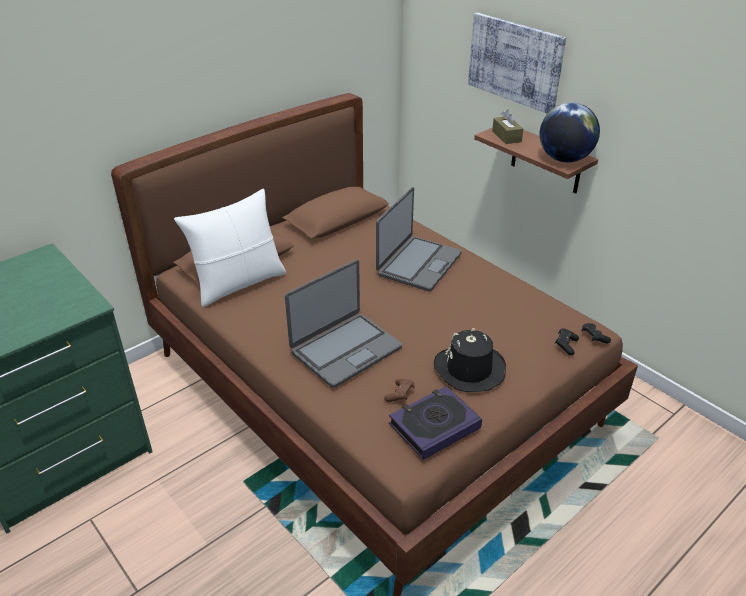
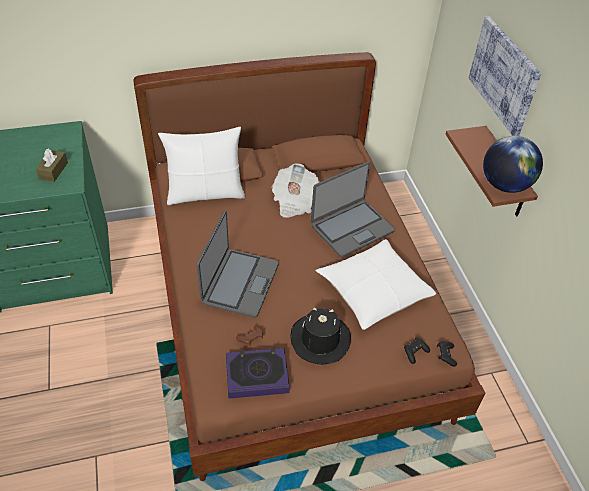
camera: 25 degrees right, 10 degrees up
laptop [285,260,402,388] -> laptop turned 60 degrees counterclockwise [196,211,279,318]
brown tissue box [492,110,523,144] -> brown tissue box moved to [36,149,68,182]
none -> newspaper [271,163,319,218]
none -> white pillow [315,239,436,330]

